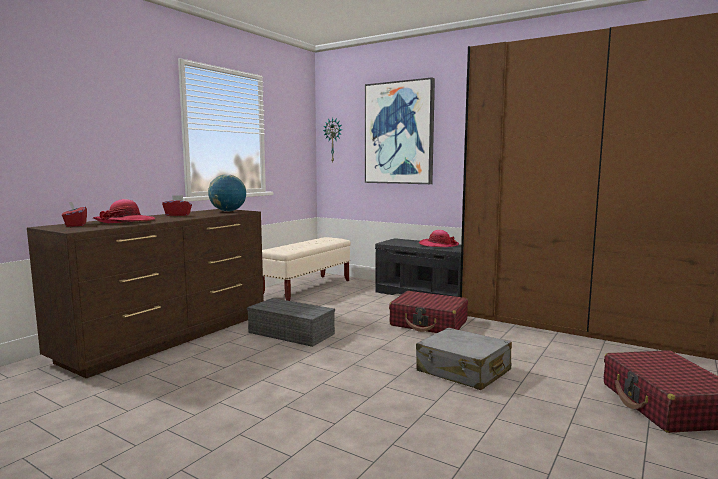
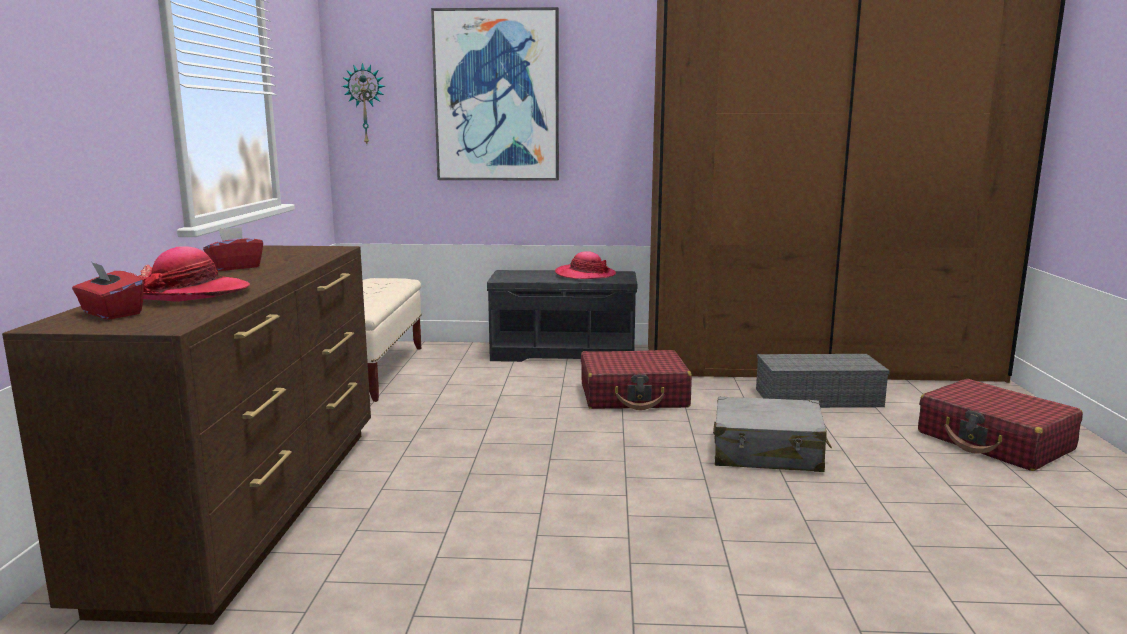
camera: 30 degrees left, 5 degrees up
globe [208,174,246,212] -> none
grey storage box [247,298,335,347] -> grey storage box moved to [756,354,890,408]

